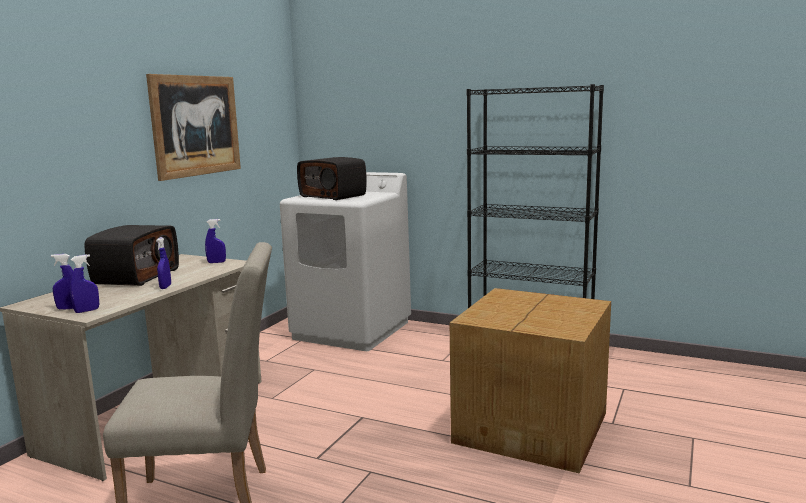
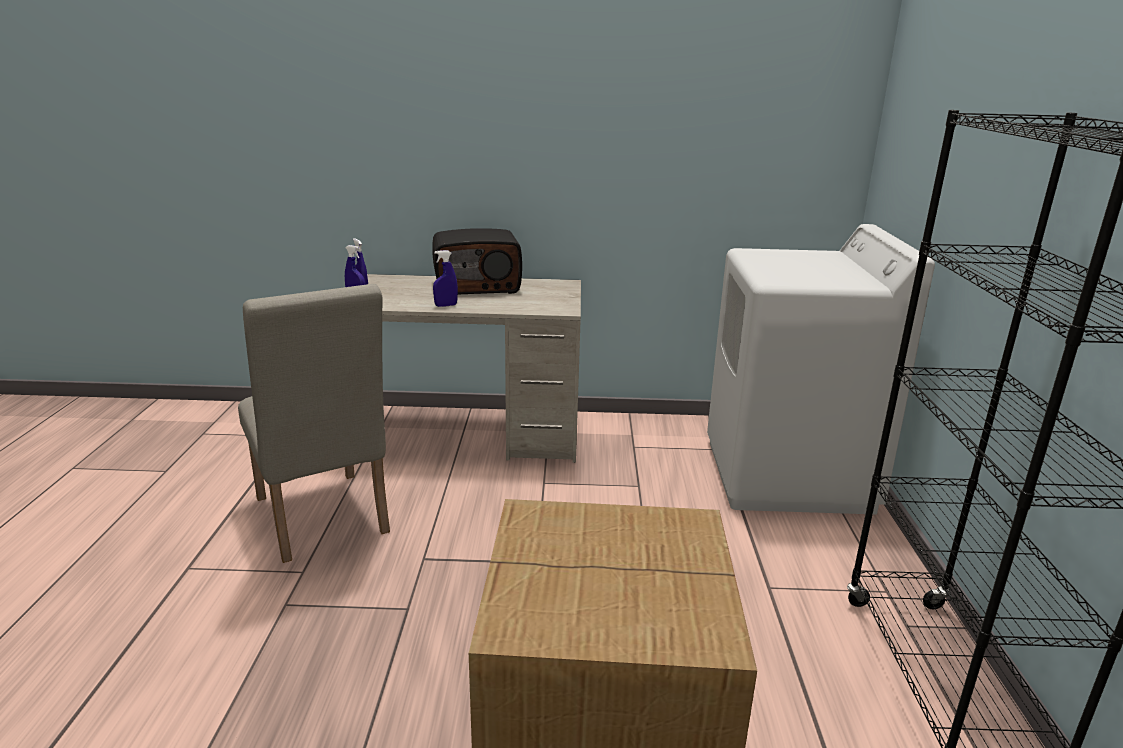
camera: 65 degrees right, 10 degrees up
picture [146,74,241,181] -> none
blue spray bottle [205,219,226,263] -> none
radio [297,157,367,200] -> none

